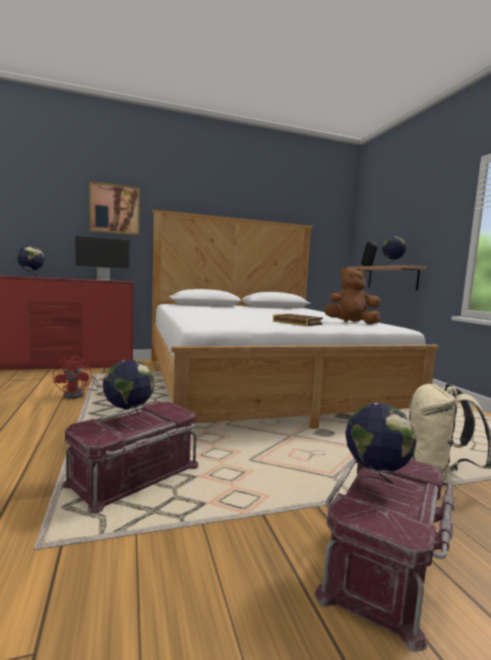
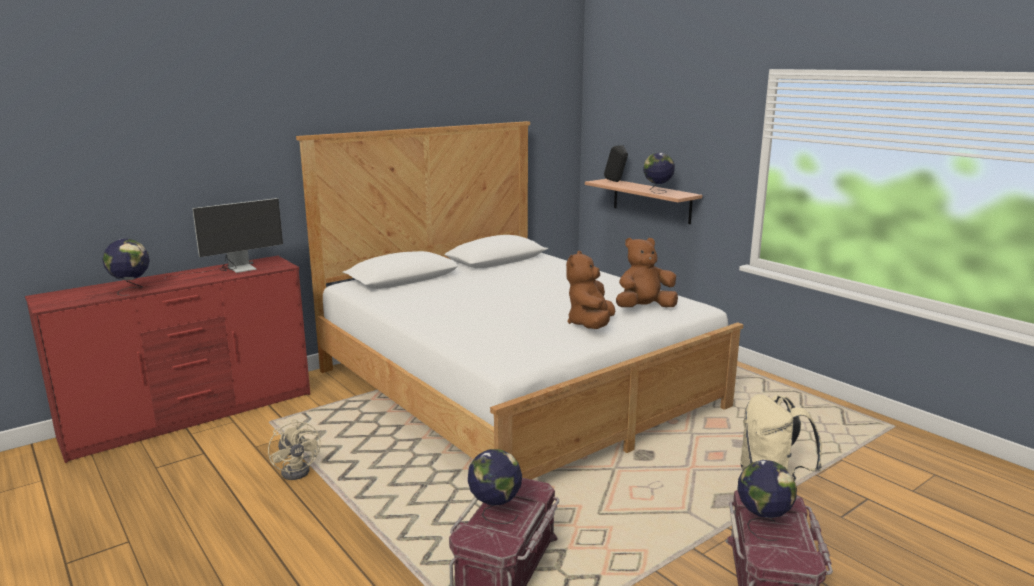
camera: 20 degrees left, 10 degrees up
red fan [53,356,99,399] -> beige fan [268,419,321,480]
picture [89,181,140,235] -> none
book [273,314,323,326] -> brown plush toy [566,251,615,329]

